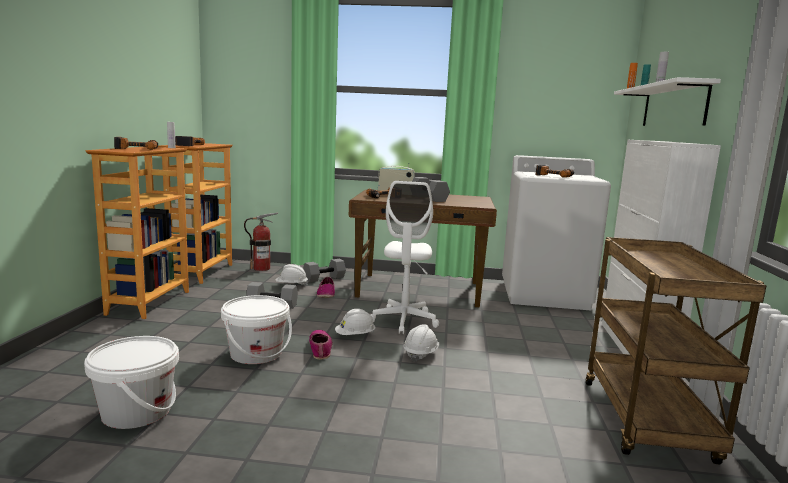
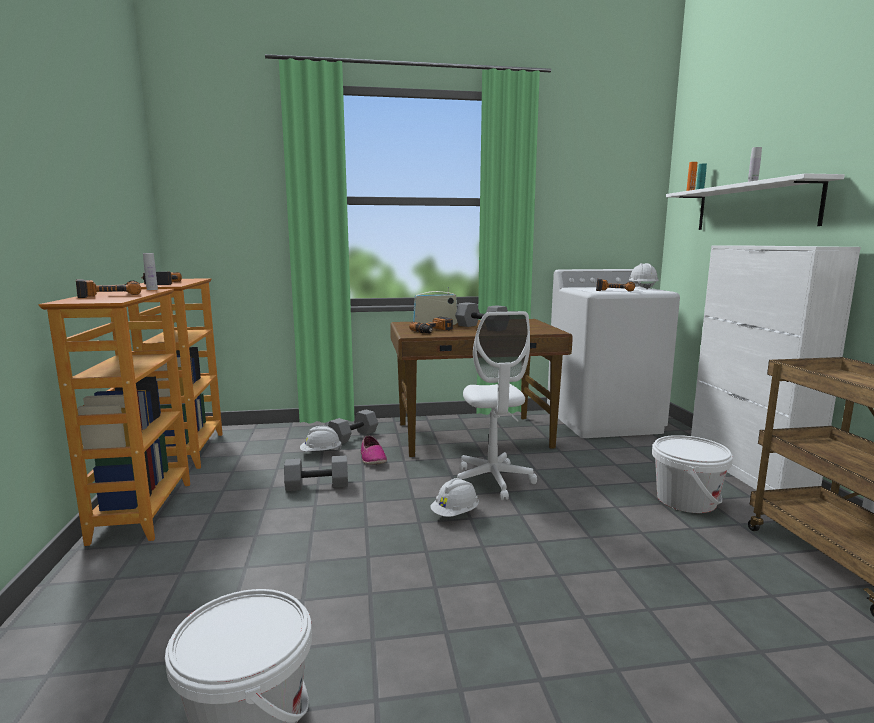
camera: 15 degrees left, 0 degrees up
white bucket [221,295,292,364] -> white bucket moved to [652,435,733,513]
fire extinguisher [244,213,278,271] -> none
shoe [309,330,333,359] -> none
white hard hat [403,324,439,362] -> white hard hat moved to [629,263,659,289]

